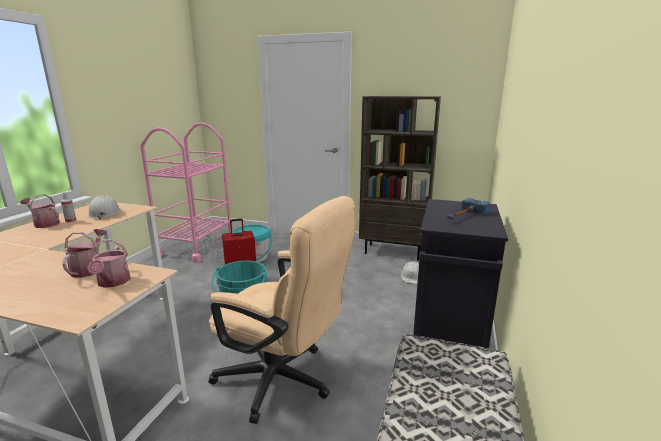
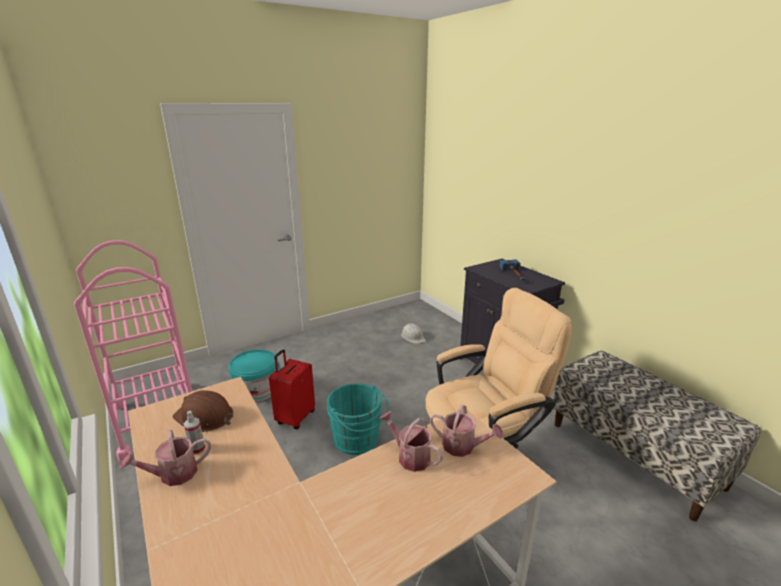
camera: 50 degrees left, 5 degrees up
white hard hat [88,195,121,219] -> brown hard hat [173,390,234,432]
brown bookcase [359,96,441,261] -> none

